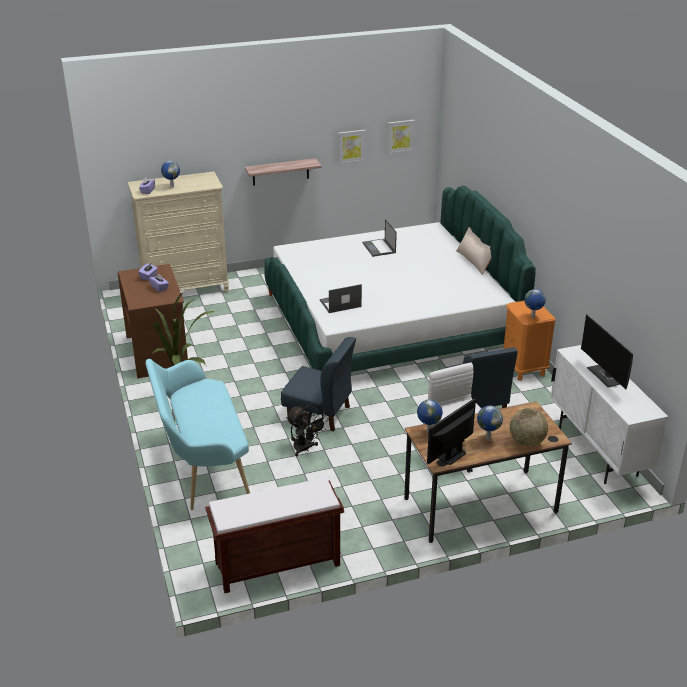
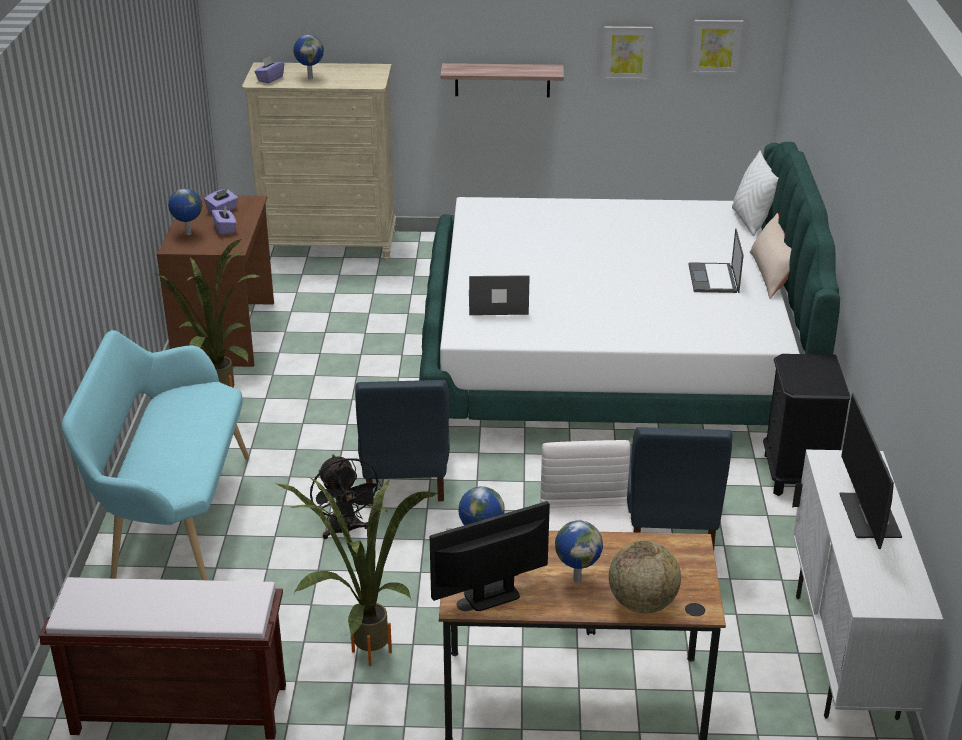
camera: 20 degrees right, 0 degrees up
blue chair [281,337,356,431] -> blue chair turned 45 degrees clockwise [355,380,450,505]
laptop [362,219,397,257] -> laptop moved to [689,228,744,293]
orange nightstand [503,301,556,381] -> black nightstand [763,354,850,496]
globe [524,289,546,318] -> globe moved to [168,188,202,235]
none -> potted plant [277,477,438,666]
none -> white pillow [732,150,779,236]

